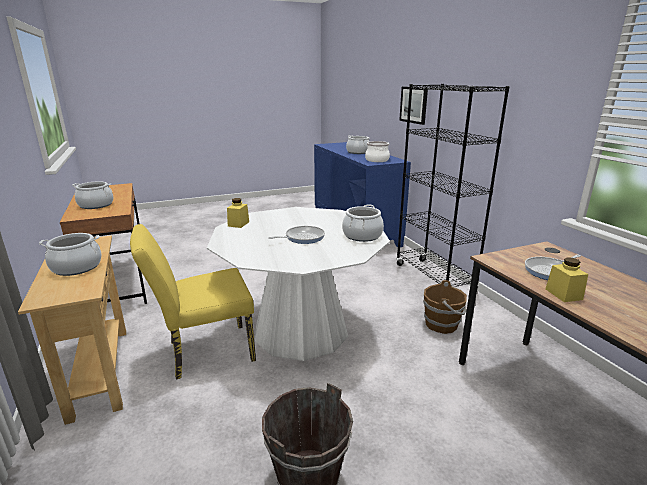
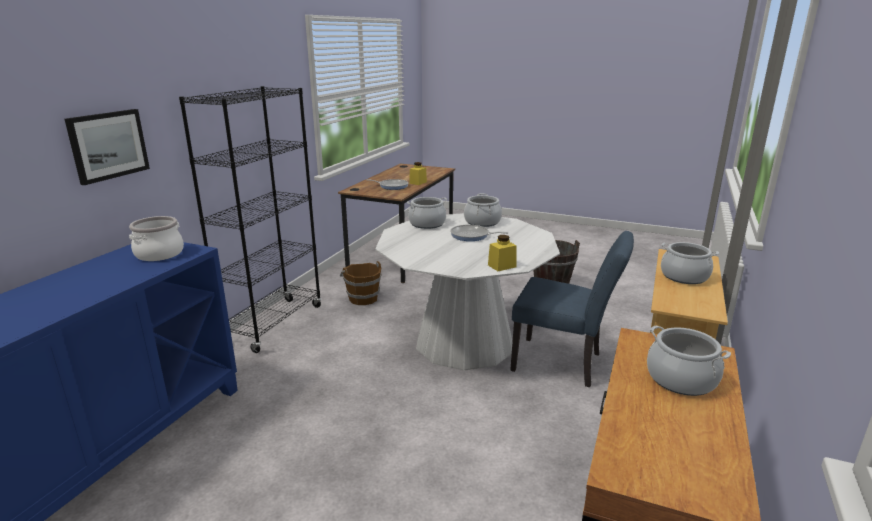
camera: 135 degrees left, 0 degrees up
yellow chair [130,224,256,380] -> blue chair [510,231,634,387]
cooking pot [346,135,370,154] -> cooking pot moved to [464,193,502,227]

